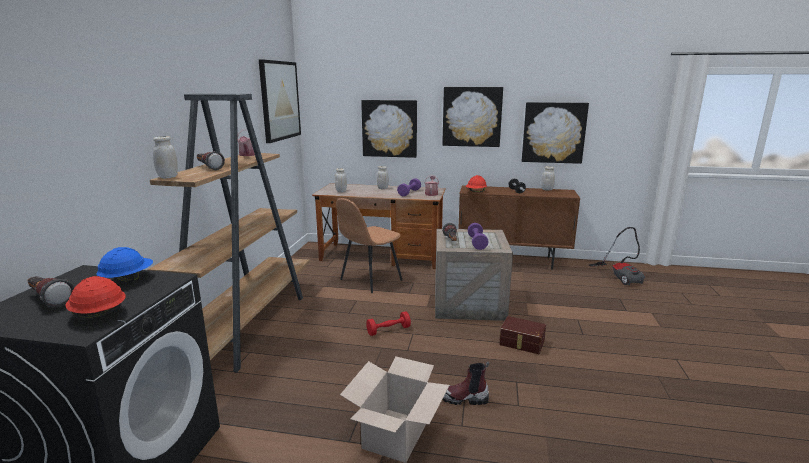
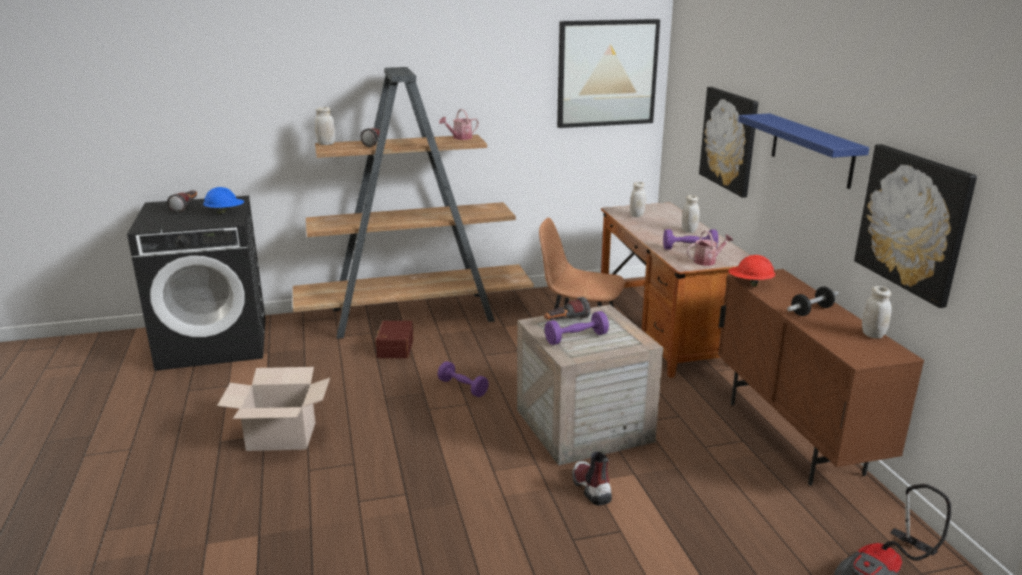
camera: 65 degrees right, 5 degrees up
red hard hat [65,276,126,320] -> none
red dumbbell [366,311,411,336] -> purple dumbbell [438,361,489,397]
picture [442,87,503,147] -> blue shelf [738,113,869,189]
boot [442,362,489,405] -> boot moved to [572,451,612,505]
brown storage box [499,316,546,354] -> brown storage box moved to [375,321,413,358]

